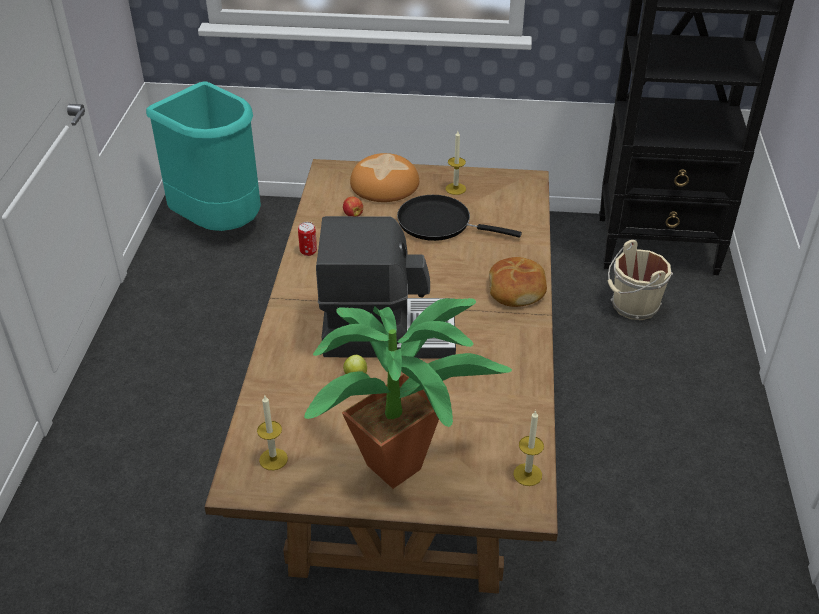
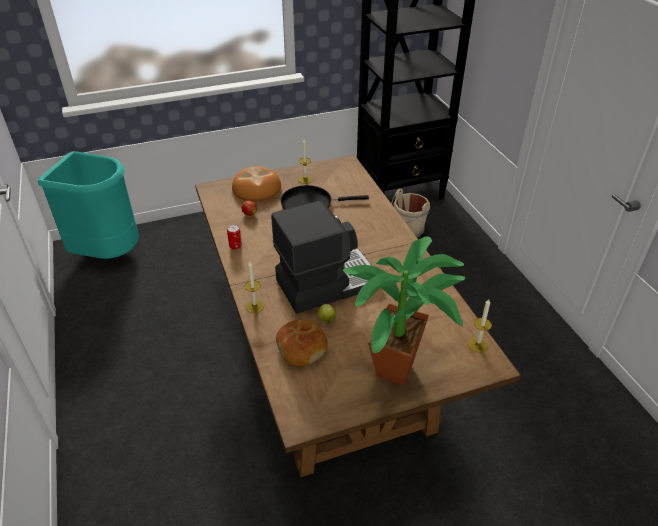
camera: 25 degrees left, 0 degrees up
candle [257,396,288,470] -> candle moved to [244,262,264,313]
bread [489,257,547,307] -> bread moved to [276,320,328,367]

